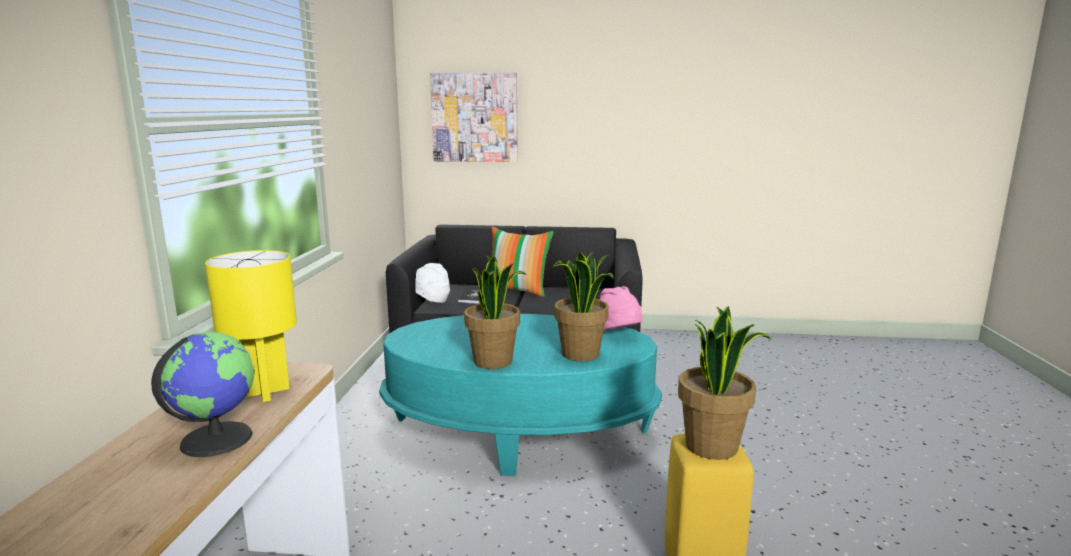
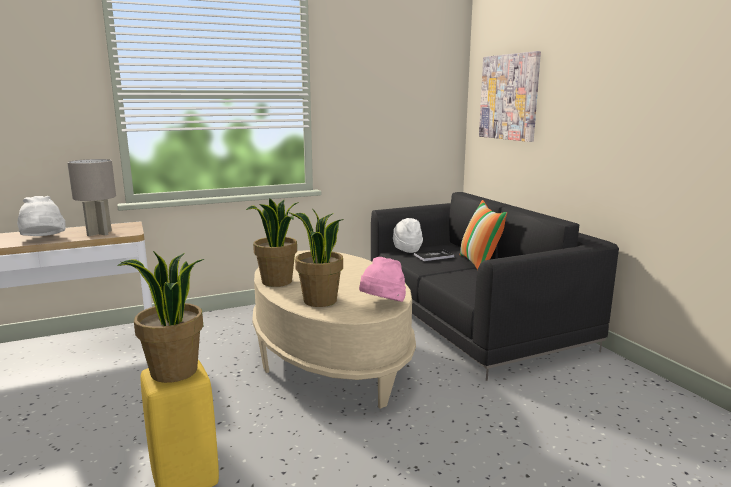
camera: 60 degrees right, 0 degrees up
globe [151,332,255,457] -> white hat [17,196,66,236]
yellow table lamp [205,250,297,402] -> grey table lamp [67,159,116,236]
turquoise coffee table [379,314,662,476] -> beige coffee table [252,250,416,409]

